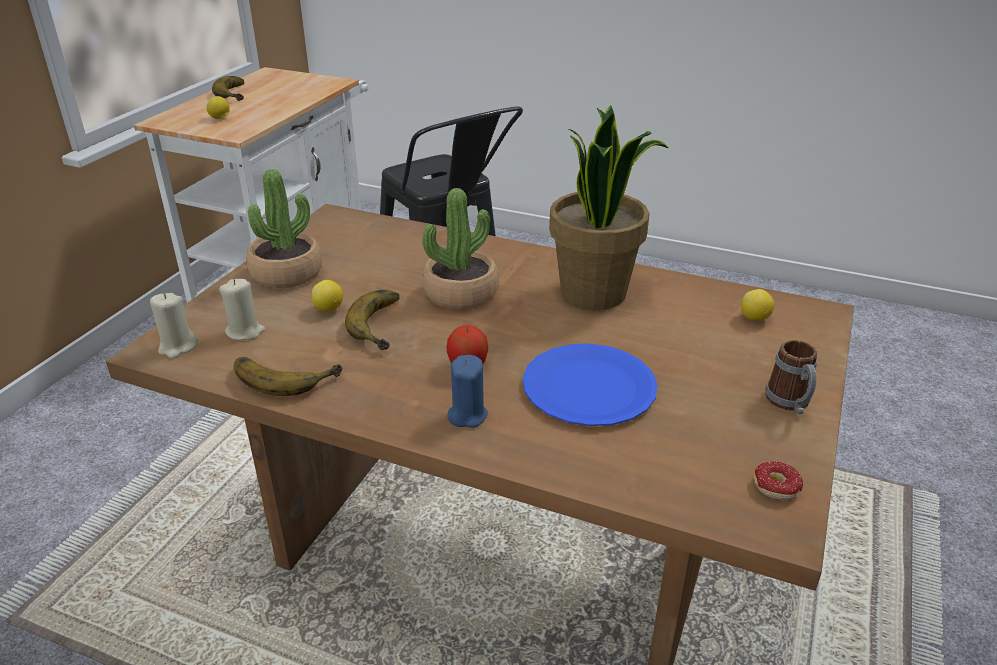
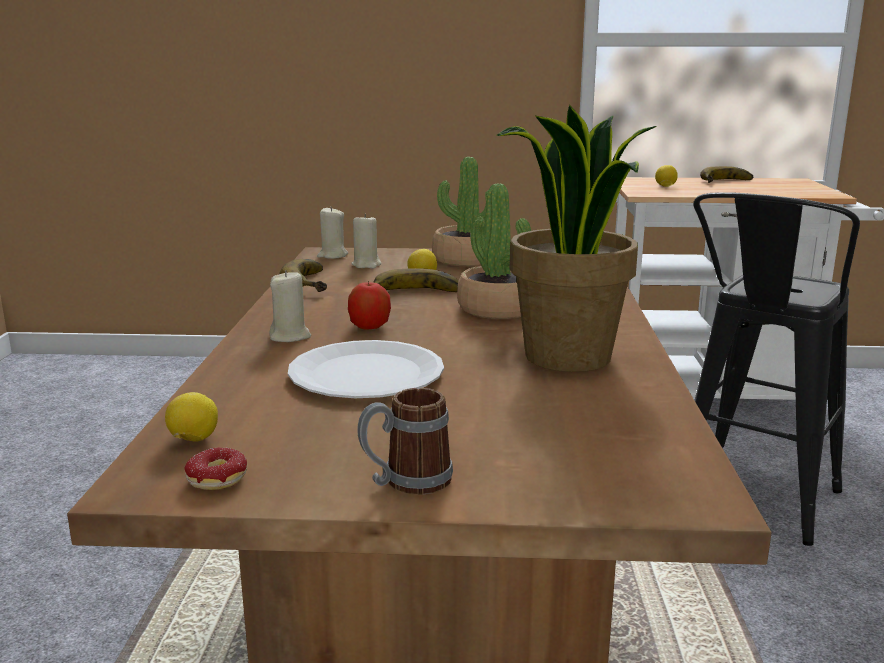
camera: 70 degrees right, 15 degrees down
blue candle [447,355,488,428] -> beige candle [269,270,311,342]
blue plate [523,343,658,426] -> white plate [288,340,444,398]
lemon [741,289,774,321] -> lemon moved to [165,392,218,442]

